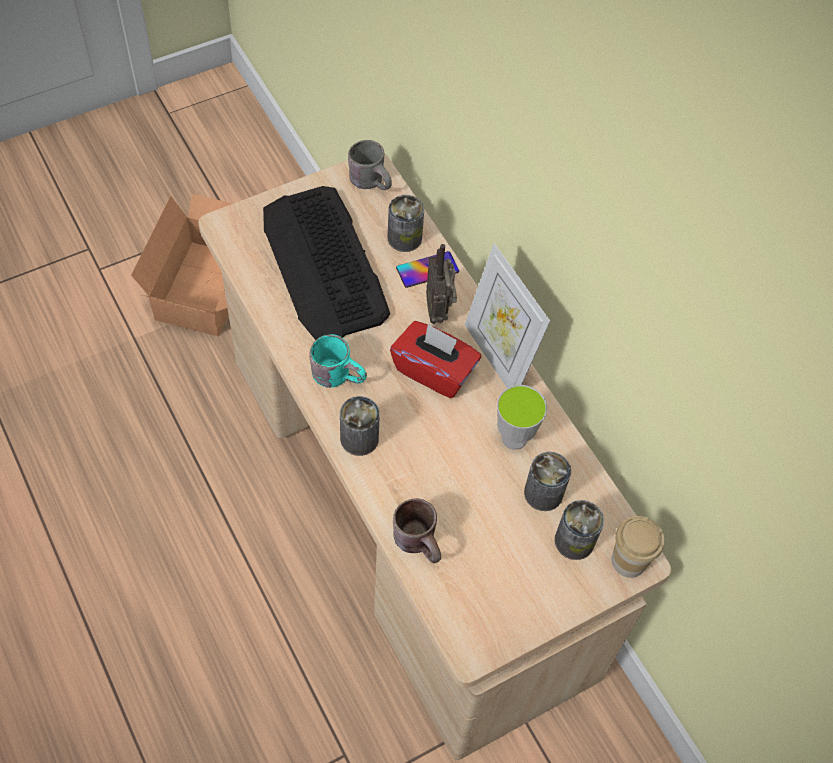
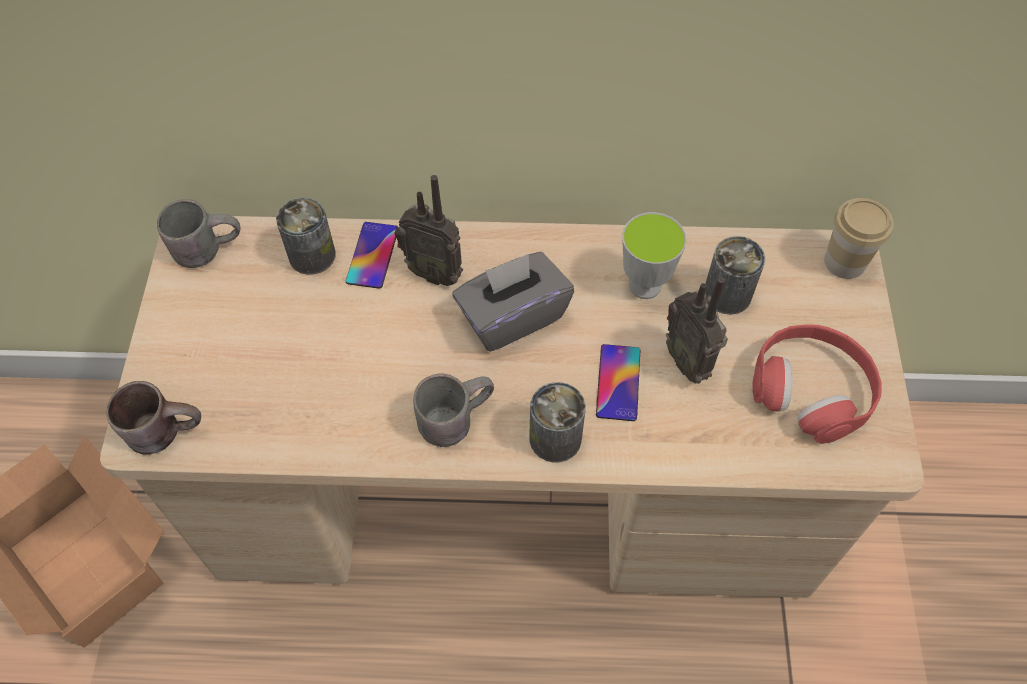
camera: 55 degrees left, 0 degrees up
keyboard [263,186,390,340] -> none
turquoise mug [309,334,367,388] -> grey mug [413,373,494,447]
red tissue box [390,321,481,398] -> grey tissue box [452,252,574,352]
brown mug [393,499,441,563] -> brown mug moved to [106,381,201,455]
picture frame [465,243,550,388] -> none
can [555,500,604,560] -> none
none -> phone [596,344,640,421]
none -> radio [666,277,728,384]
none -> red headphones [752,324,882,444]

